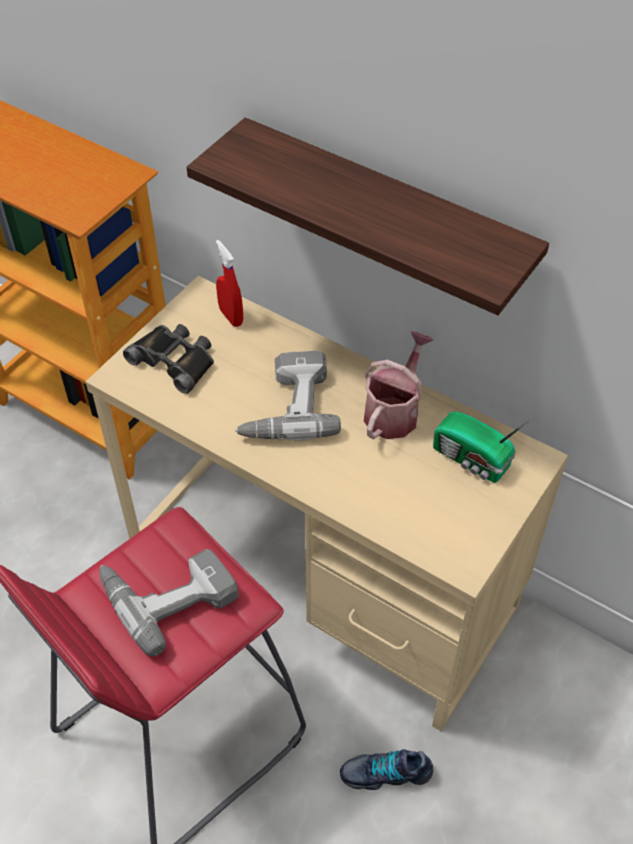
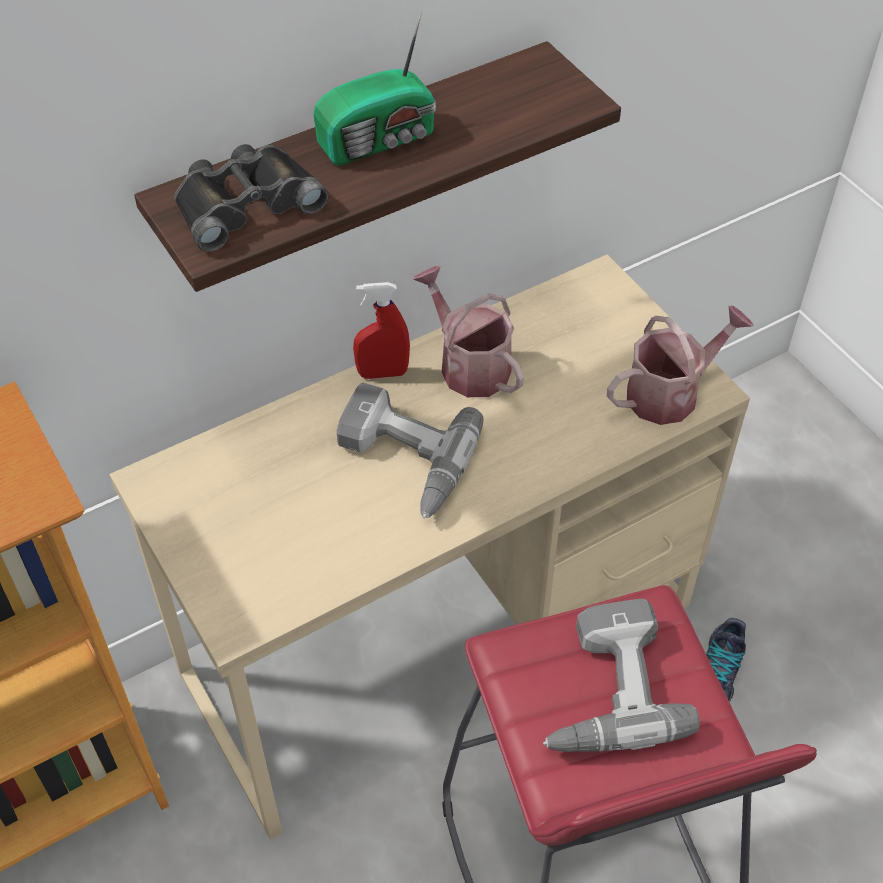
camera: 65 degrees left, 0 degrees up
black binoculars [123,324,214,394] -> black binoculars moved to [174,144,329,252]
red spray bottle [216,240,243,327] -> red spray bottle moved to [353,282,410,379]
radio [433,412,529,483] -> radio moved to [313,11,436,165]
none -> watering can [607,306,754,425]

